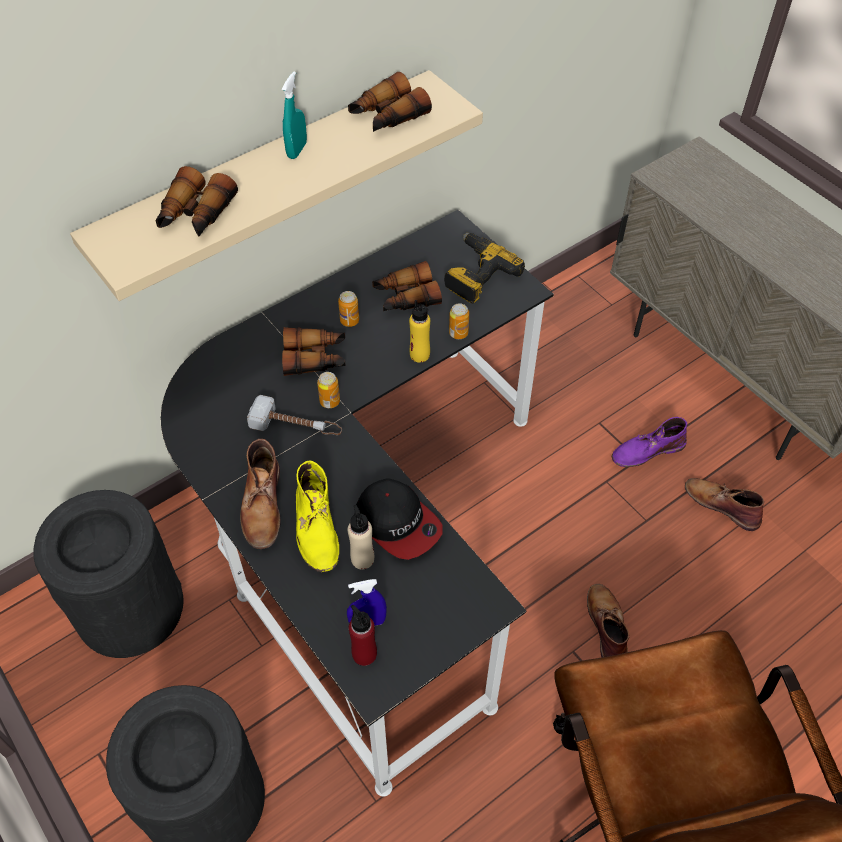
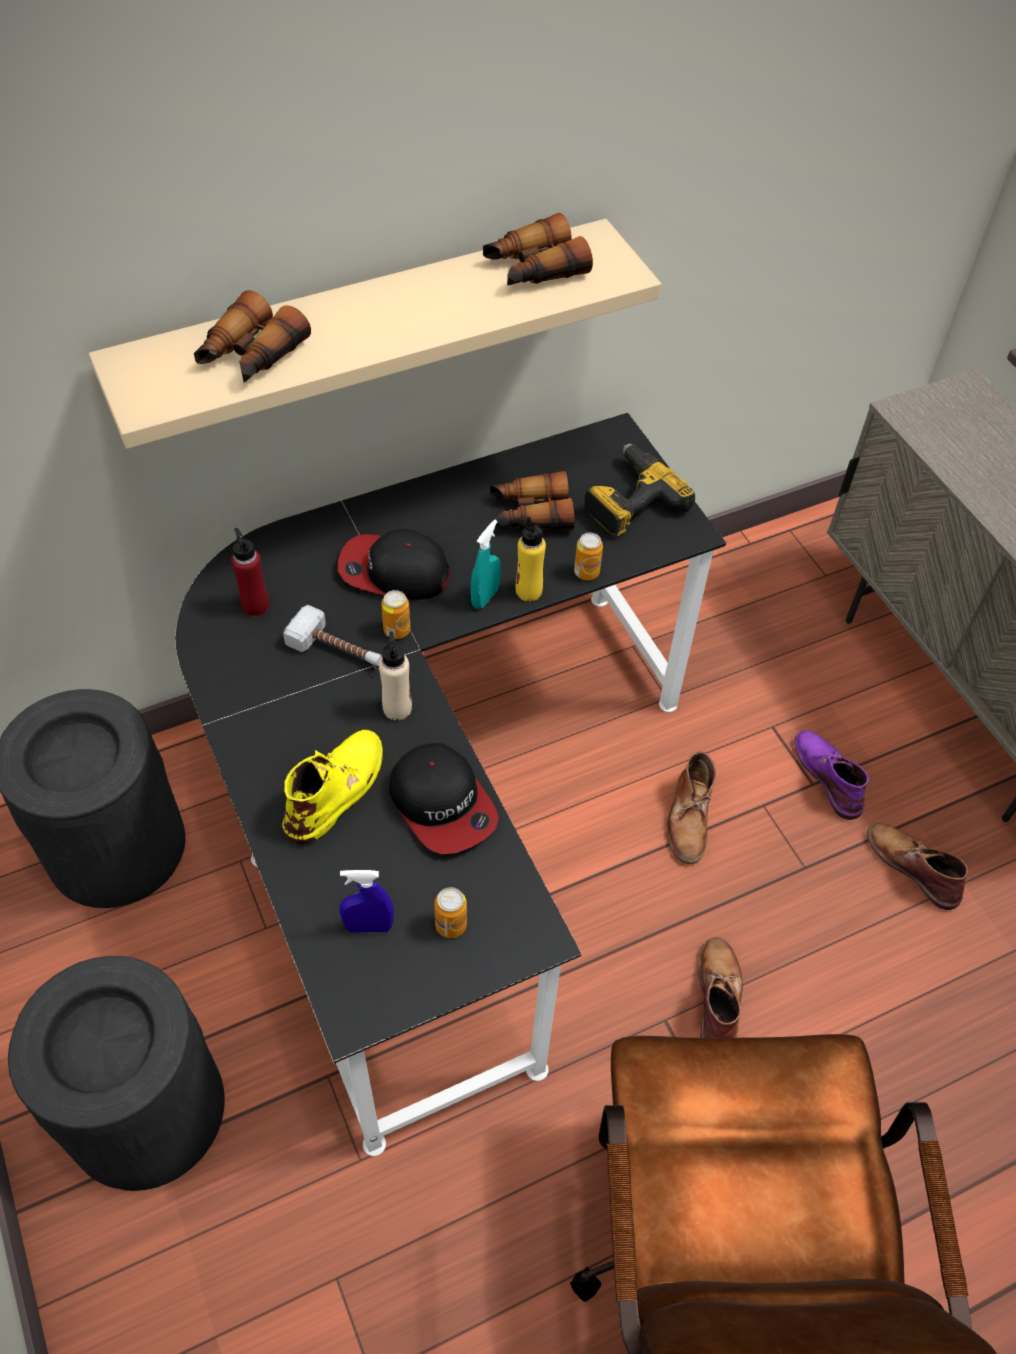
camera: 10 degrees right, 0 degrees up
brown boot [240,439,281,549] -> brown boot moved to [666,751,716,864]
turquoise spray bottle [282,72,307,159] -> turquoise spray bottle moved to [471,520,501,609]
binoculars [282,327,346,376] -> cap [338,529,449,600]
yellow boot [296,461,340,572] -> yellow boot turned 150 degrees counterclockwise [282,730,383,844]
can [338,291,359,327] -> can moved to [434,887,467,938]
beige bottle [348,505,374,569] -> beige bottle moved to [379,632,412,720]
red bottle [349,605,377,666] -> red bottle moved to [231,528,269,616]
purple boot [612,417,687,467] -> purple boot turned 75 degrees clockwise [794,730,869,820]

